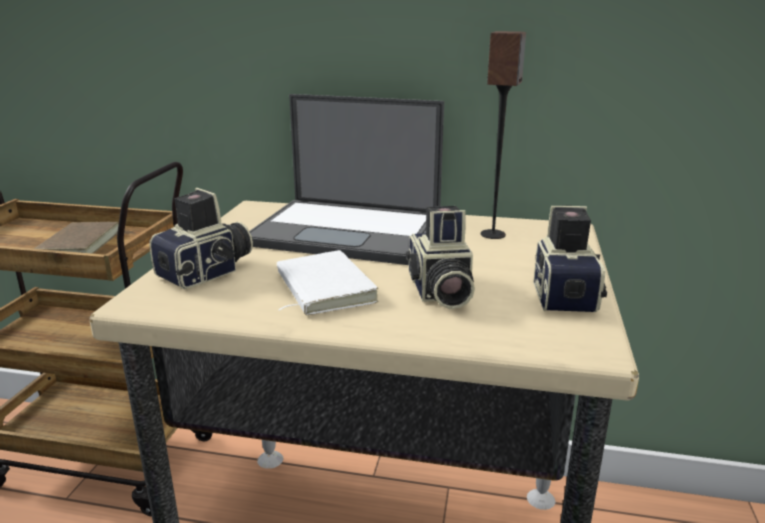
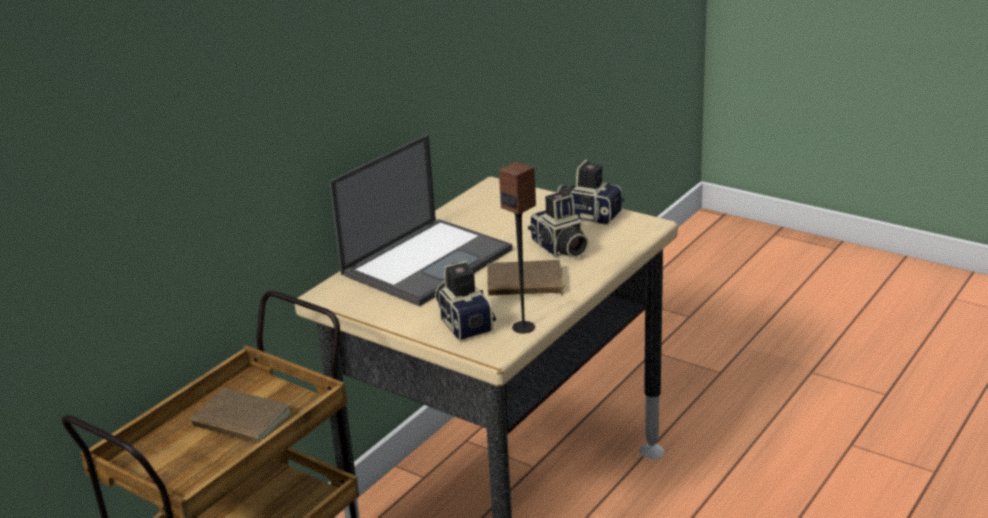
camera: 65 degrees left, 5 degrees up
white book [277,250,378,315] -> brown book [487,260,566,296]
camera [406,206,475,309] -> camera turned 45 degrees clockwise [528,192,589,258]
speaker [481,31,526,239] -> speaker moved to [499,161,536,334]

